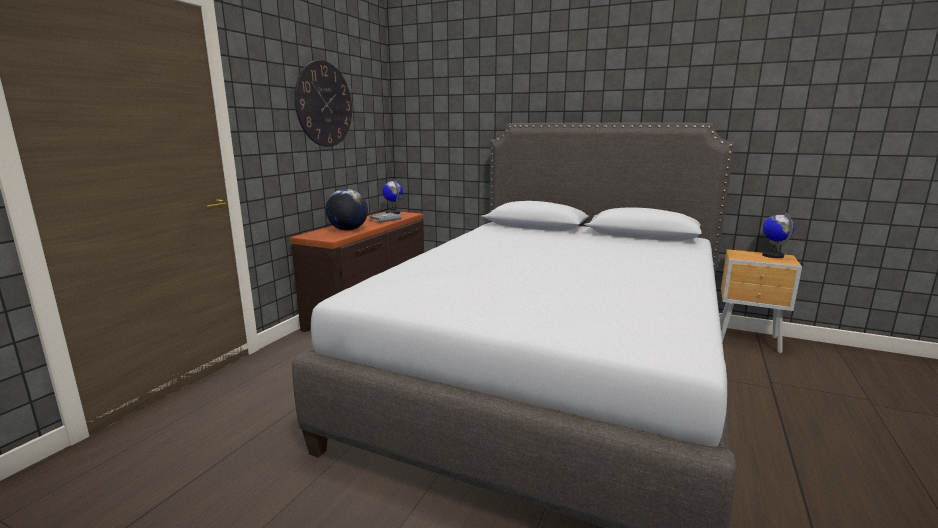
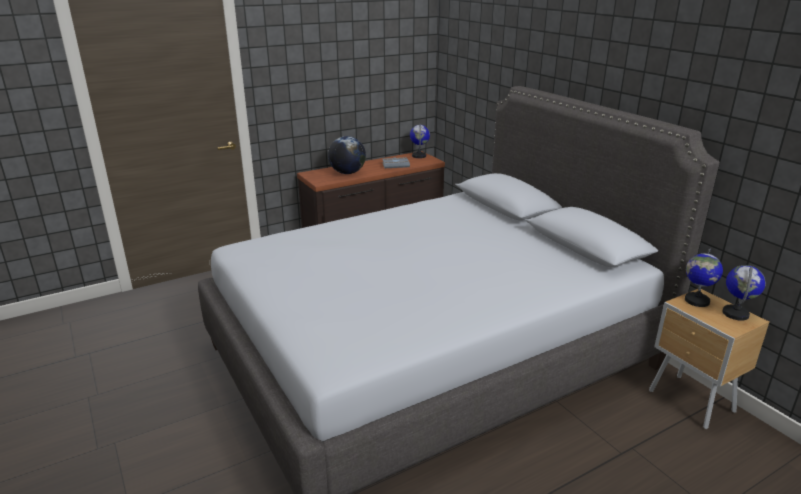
camera: 35 degrees right, 10 degrees up
wall clock [294,60,352,147] -> none
none -> globe [685,248,723,307]

